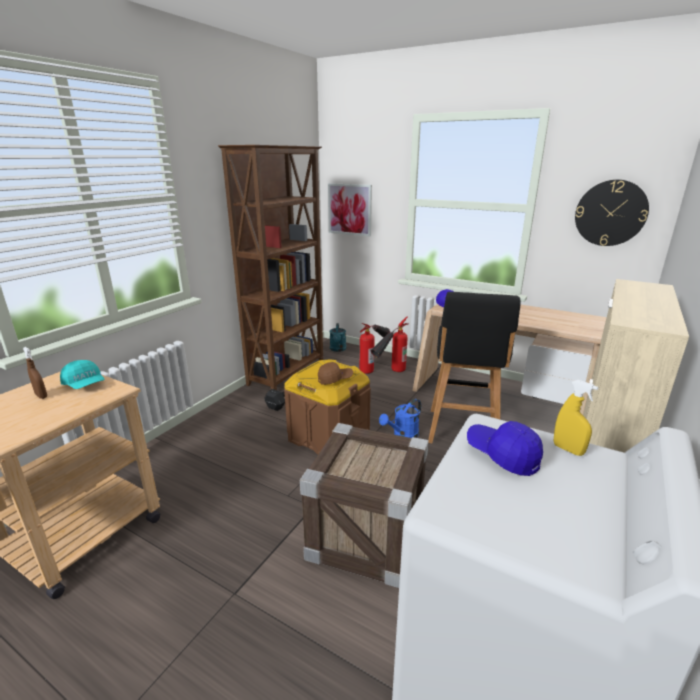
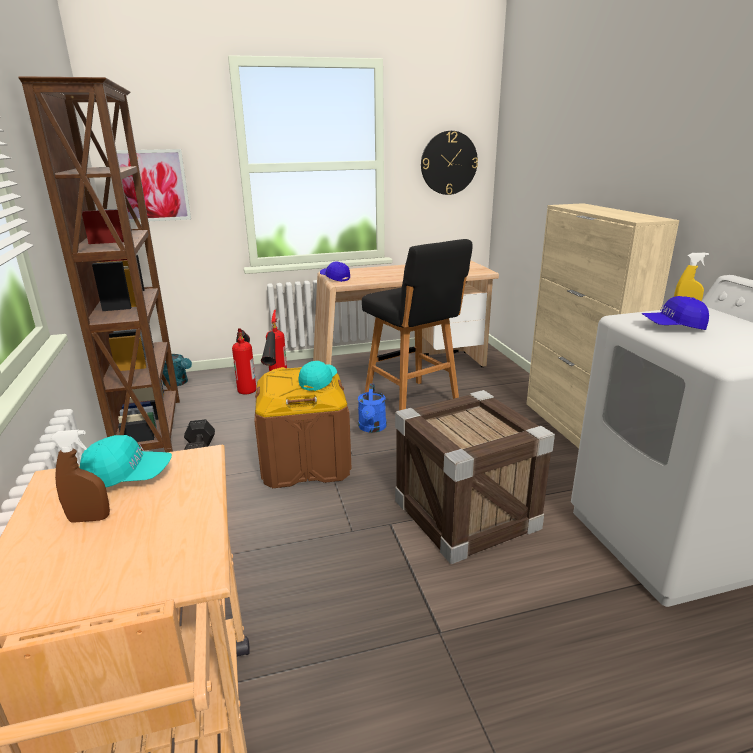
camera: 45 degrees left, 0 degrees up
brown cap [318,362,353,385] -> turquoise cap [299,361,337,391]

